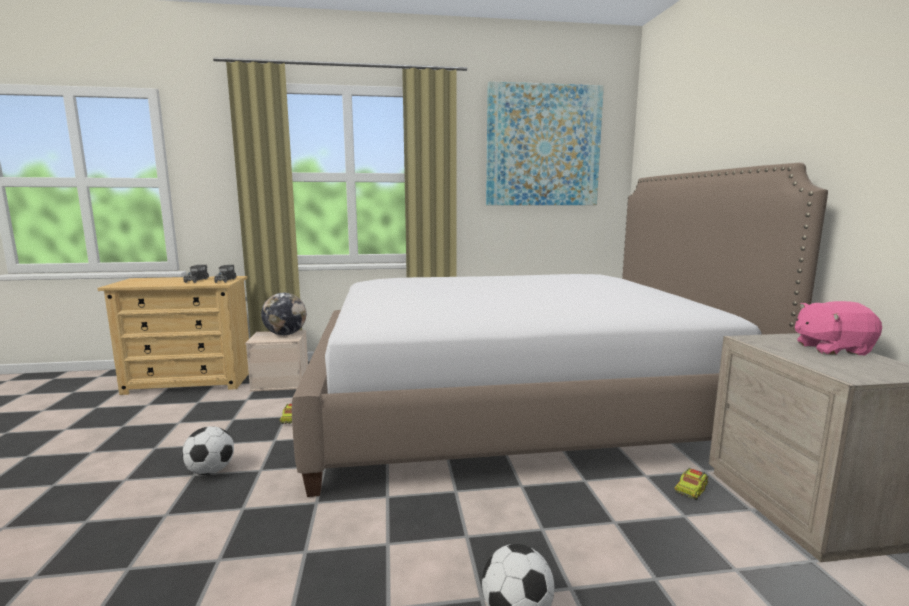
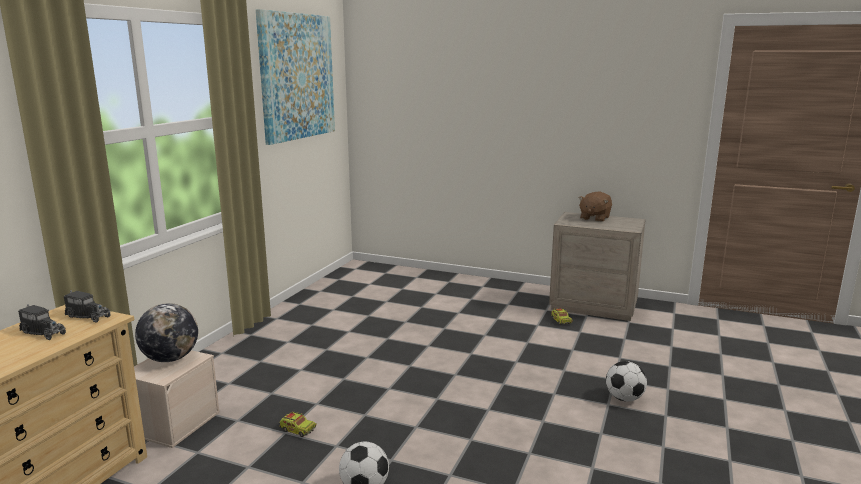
camera: 60 degrees left, 5 degrees up
bed [292,162,828,497] -> none
pink plush toy [795,301,882,355] -> brown plush toy [579,192,612,222]

